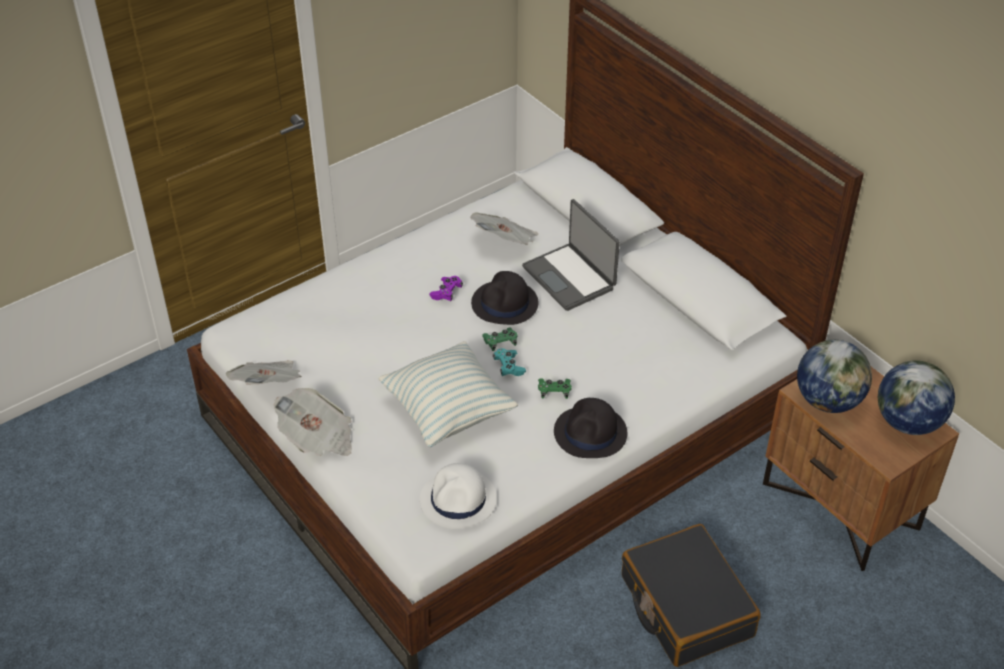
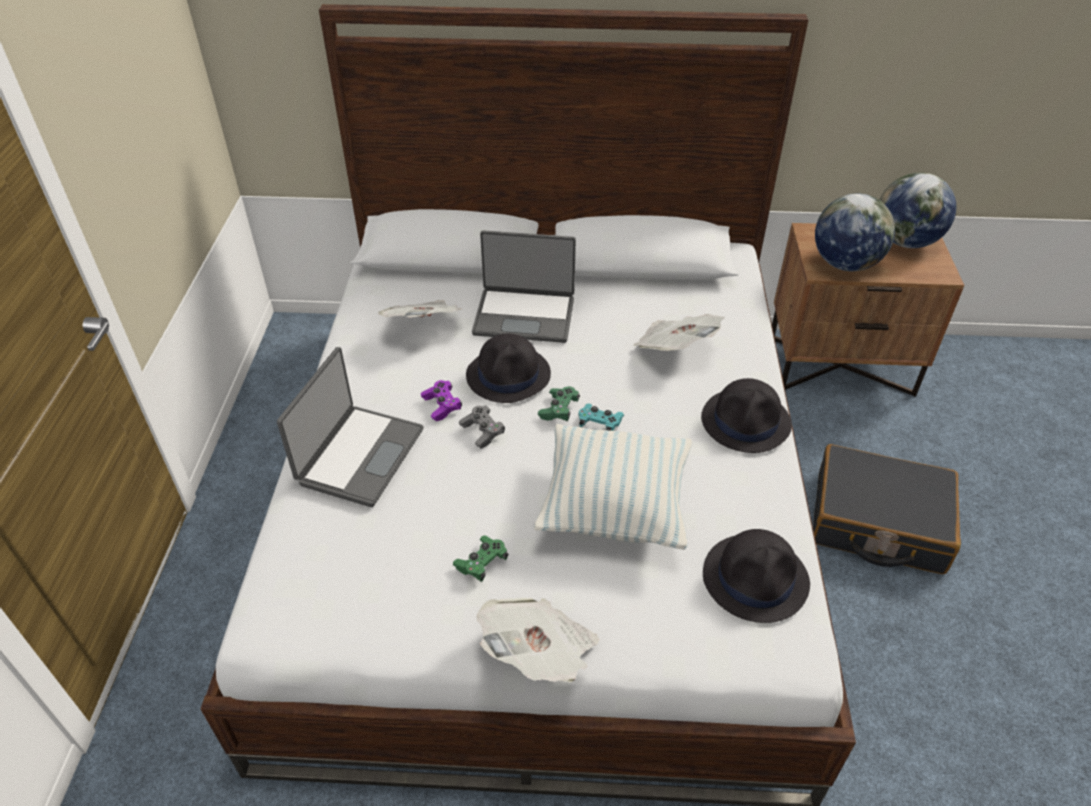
camera: 50 degrees left, 0 degrees up
newspaper [226,360,301,385] -> newspaper moved to [634,314,725,351]
white hat [420,463,497,529] -> black hat [703,529,810,623]
green game controller [538,378,572,399] -> green game controller moved to [453,535,508,582]
none -> laptop [277,347,424,507]
none -> grey game controller [459,405,505,449]

